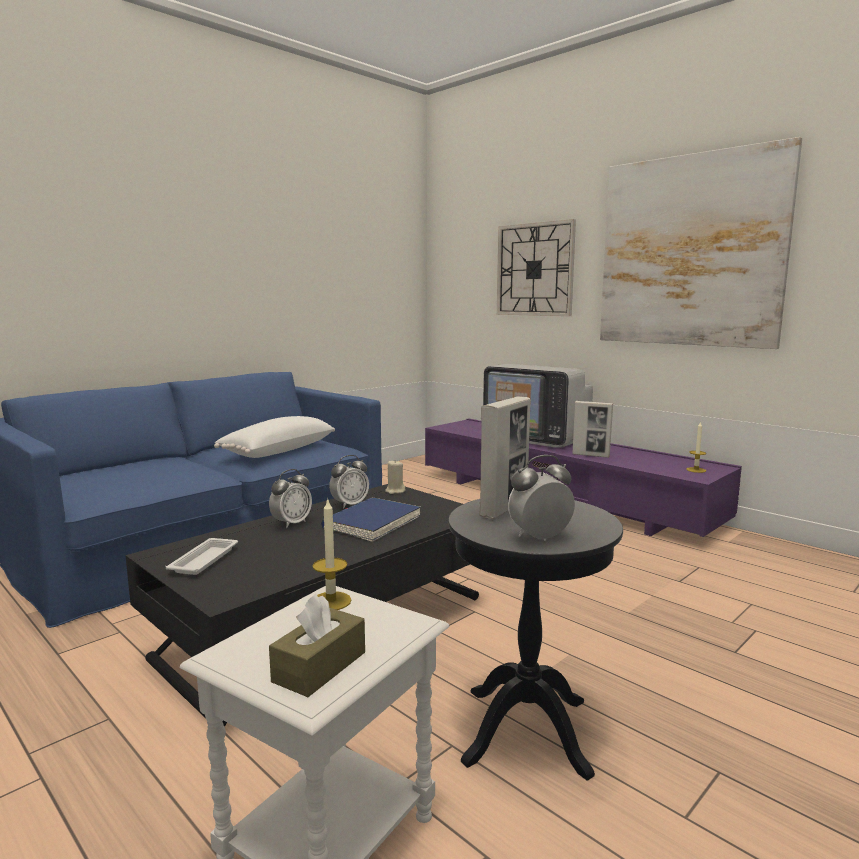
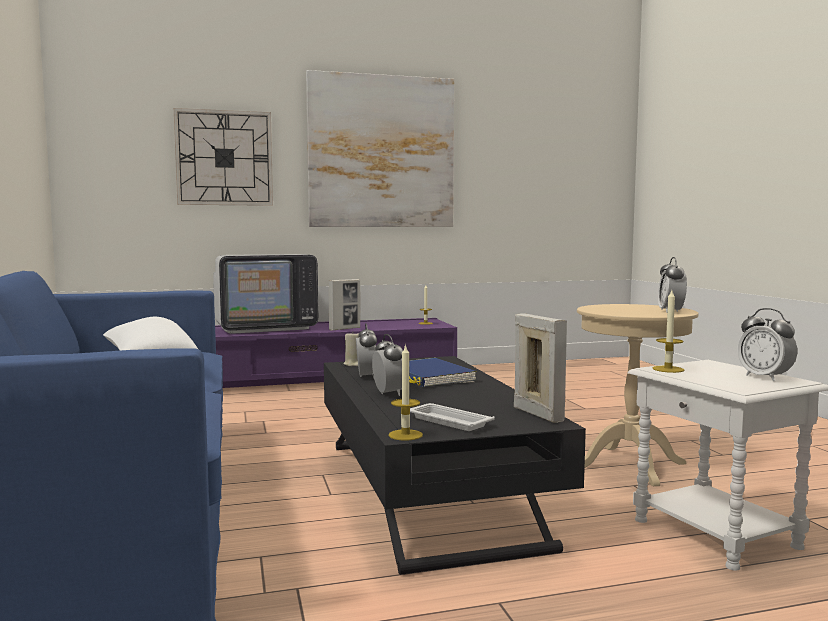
camera: 60 degrees left, 5 degrees down
brown tissue box [269,594,365,697] -> alarm clock [738,308,797,381]
black side table [448,499,623,781] -> beige side table [577,304,698,486]
picture frame [479,396,531,519] -> picture frame moved to [514,313,567,423]
none -> candle [389,344,423,441]

